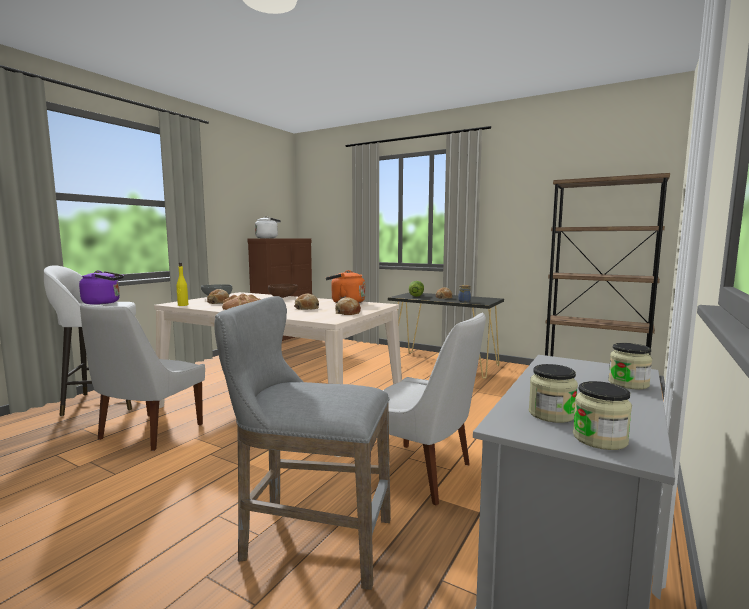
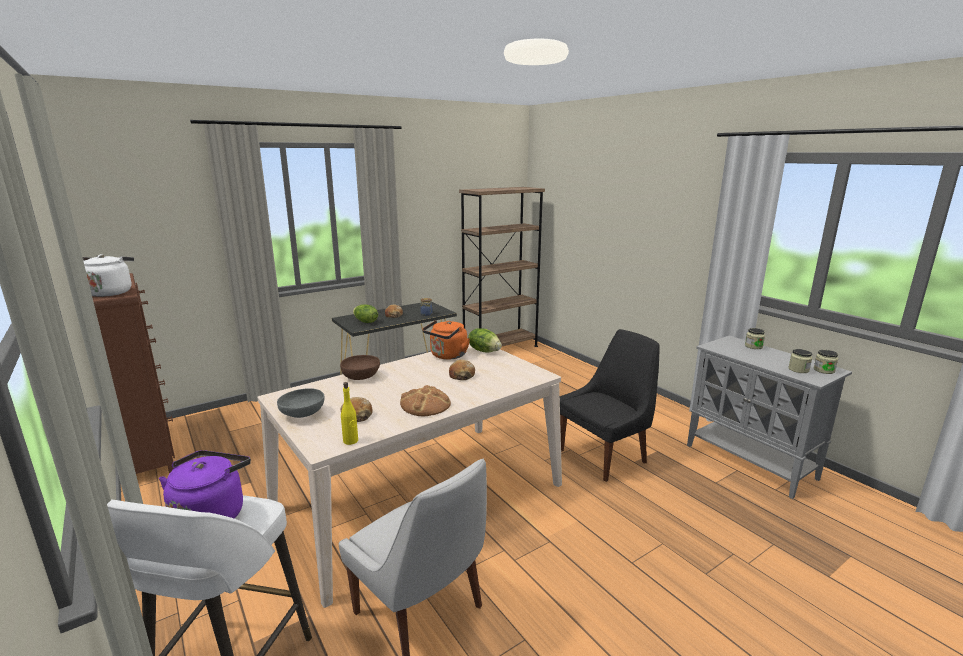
camera: 65 degrees left, 10 degrees up
grey stool [214,296,391,590] -> none
bread [335,297,361,315] -> none
white chair [370,313,486,506] -> black chair [560,329,660,482]
none -> lettuce [468,328,502,353]

